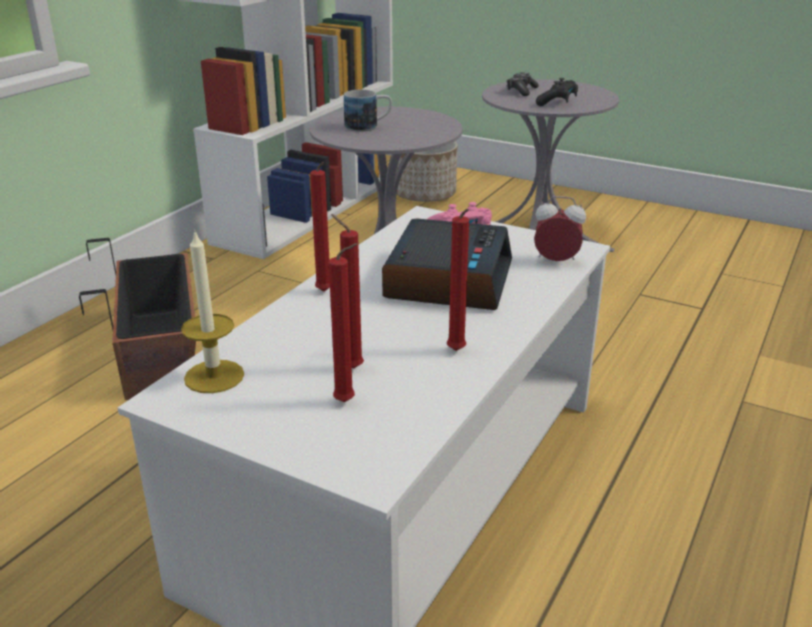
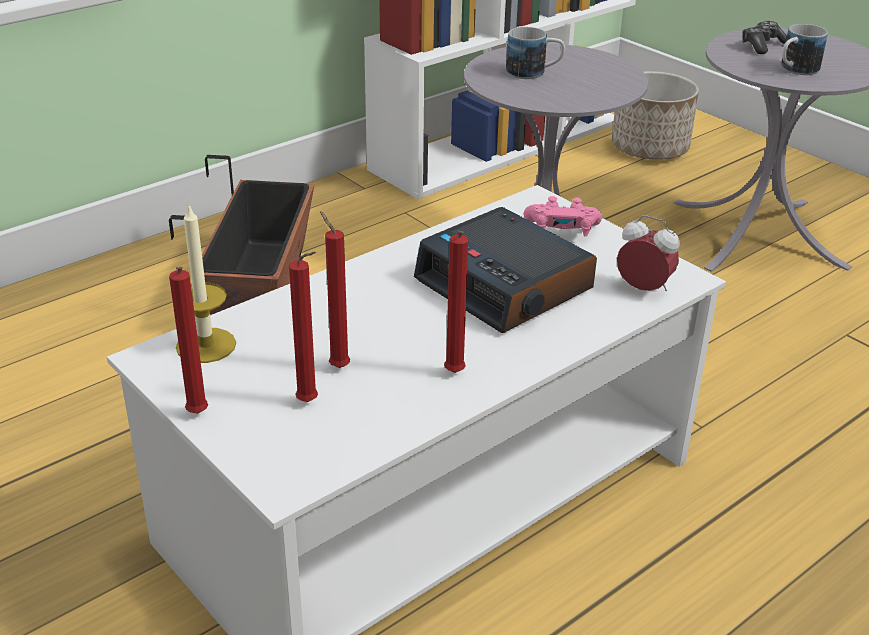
camera: 20 degrees right, 5 degrees up
red candle [310,162,330,291] -> red candle moved to [169,267,208,414]
alarm clock [382,218,512,310] -> alarm clock turned 105 degrees clockwise [414,207,597,333]
black game controller [536,78,578,106] -> mug [781,24,828,75]

